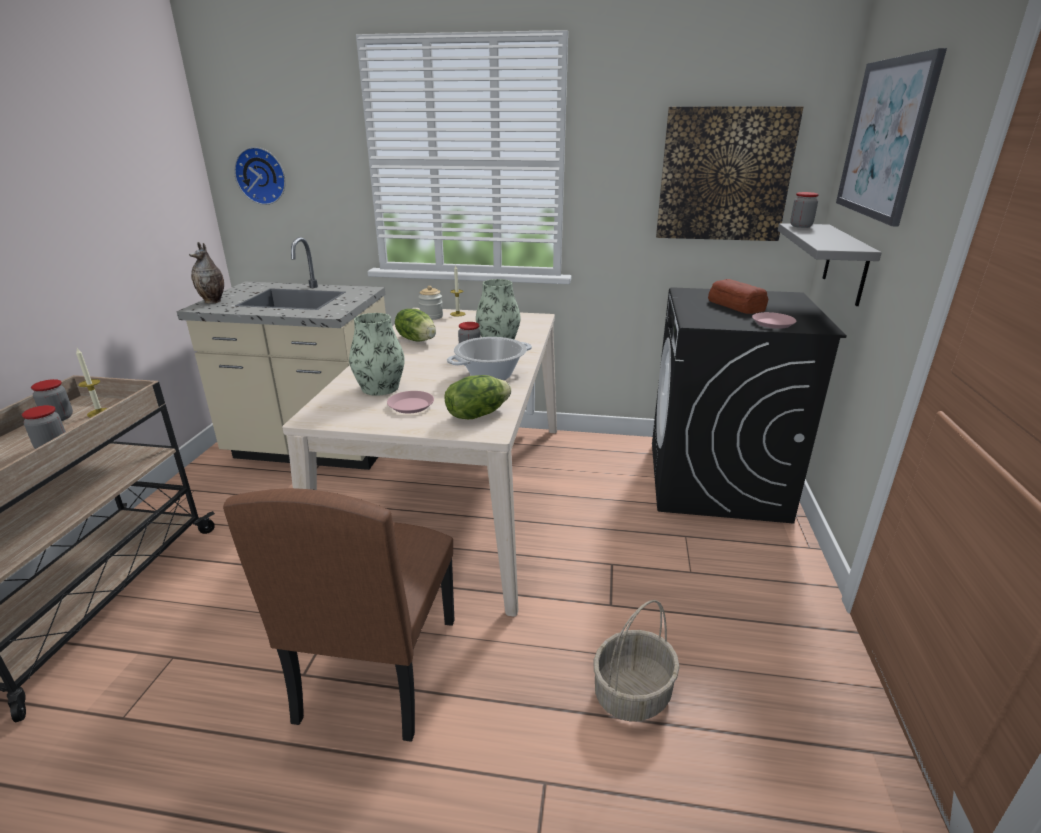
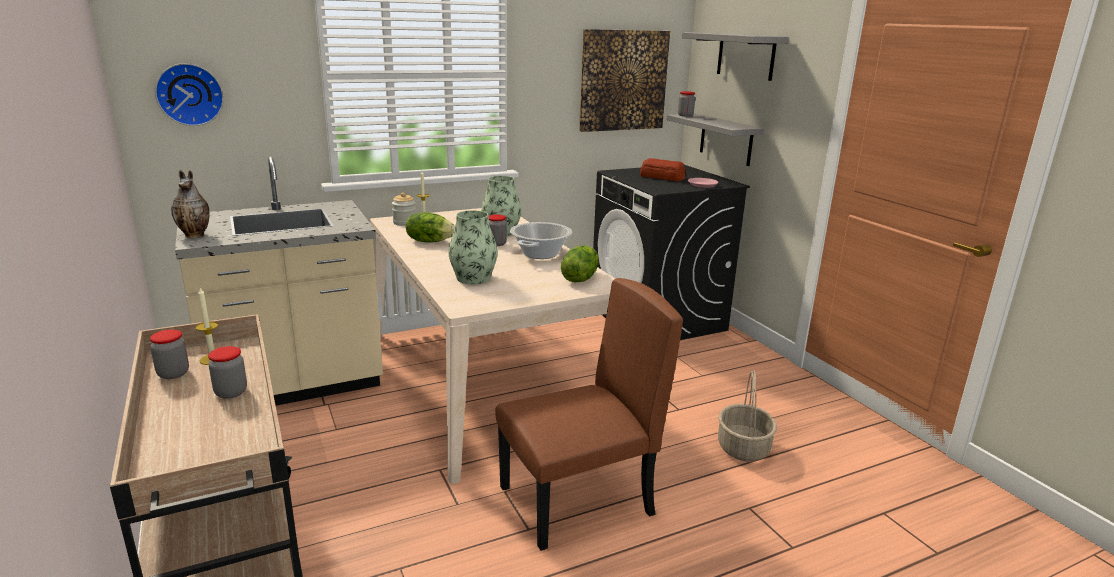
camera: 35 degrees left, 5 degrees down
brown chair [223,488,454,742] -> brown chair turned 90 degrees counterclockwise [495,278,683,551]
pink plate [387,391,434,413] -> none
picture [836,48,947,226] -> grey shelf [682,32,789,81]

